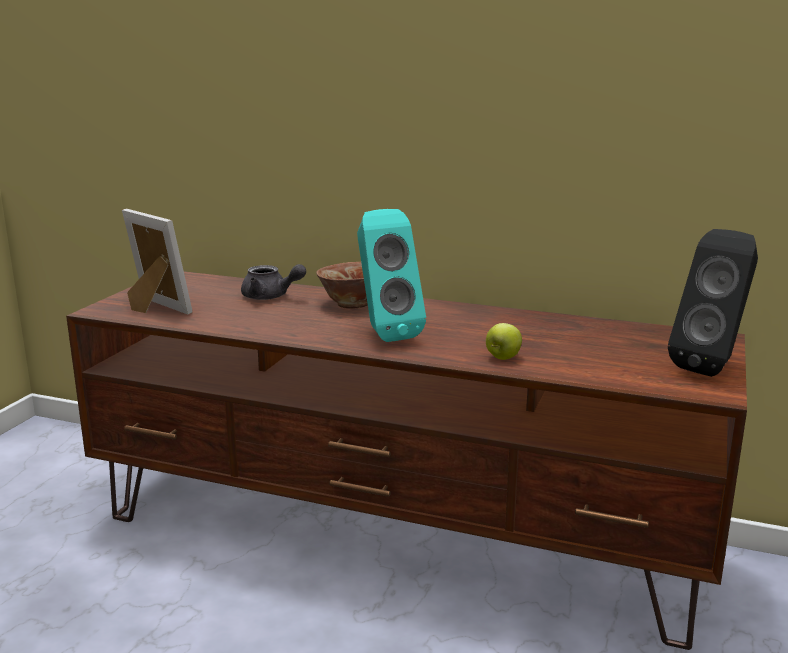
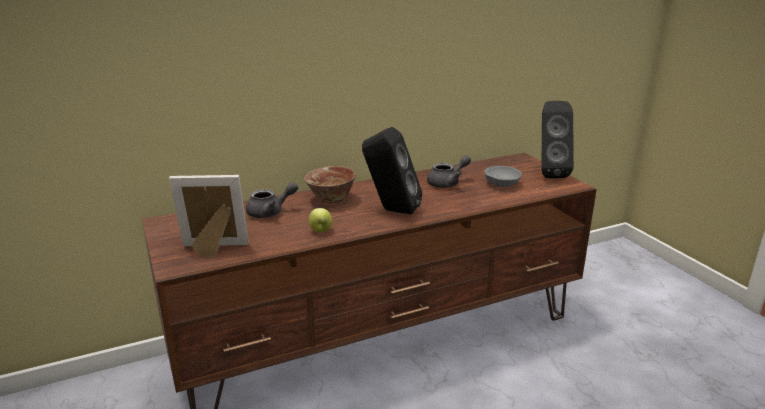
camera: 45 degrees left, 5 degrees up
turquoise speaker [357,209,426,342] -> black speaker [362,127,422,215]
apple [486,323,522,360] -> apple moved to [309,208,332,233]
none -> grey teapot [427,155,471,188]
none -> grey bowl [484,166,522,187]

